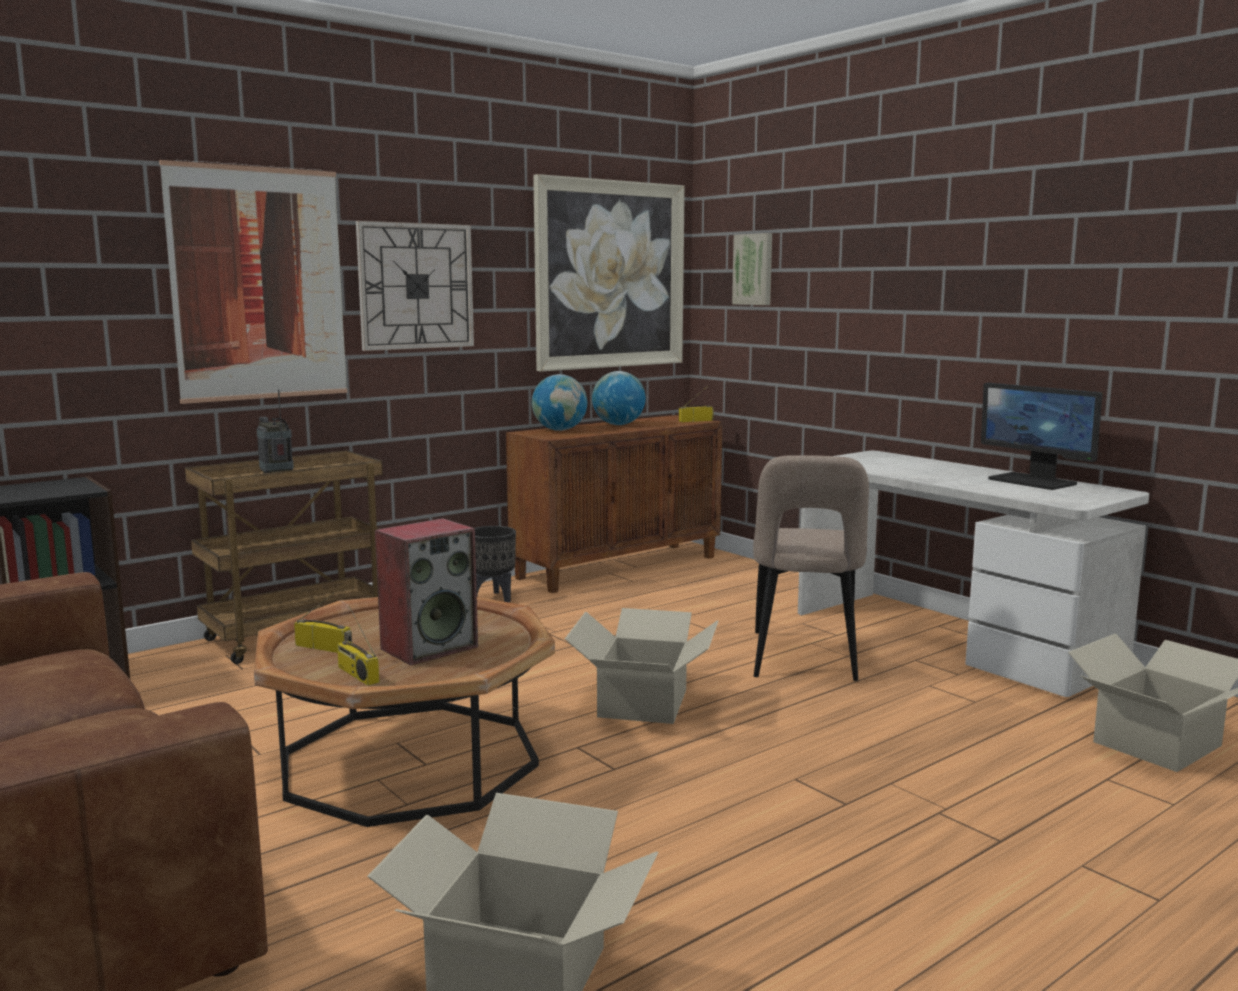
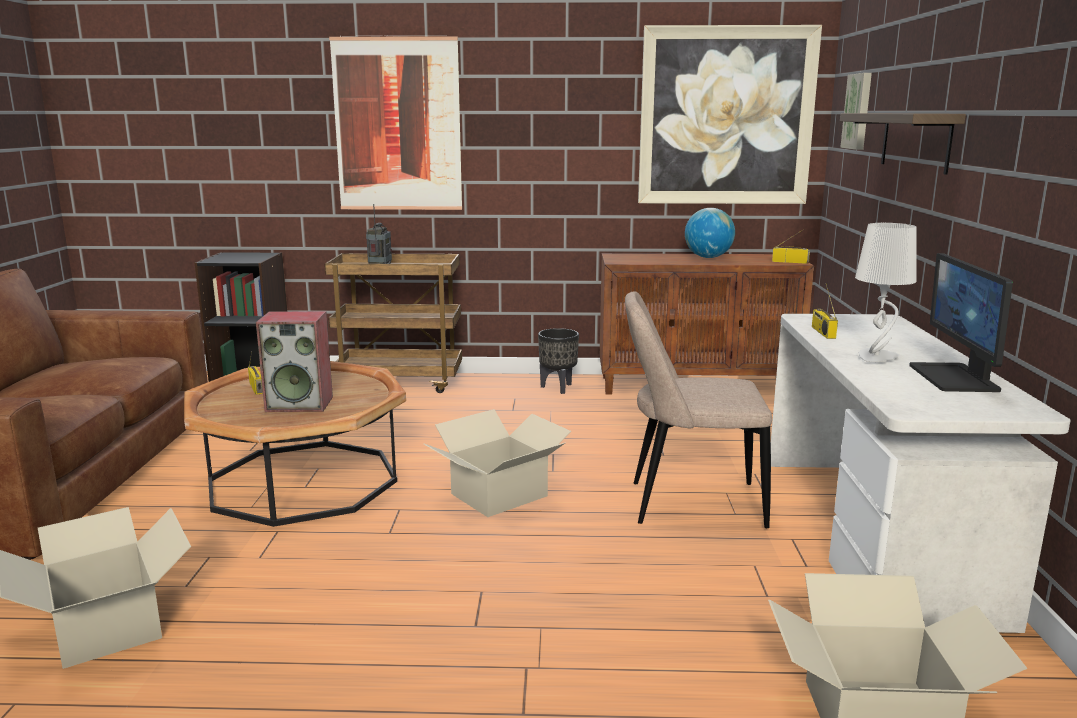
camera: 40 degrees right, 5 degrees up
radio [337,606,379,686] -> radio moved to [812,283,838,339]
wall clock [356,221,474,351] -> none
globe [532,374,587,431] -> none
beige chair [753,455,869,681] -> beige chair turned 45 degrees clockwise [625,291,772,528]
none -> shelf [840,113,966,175]
none -> grey table lamp [855,223,917,362]

